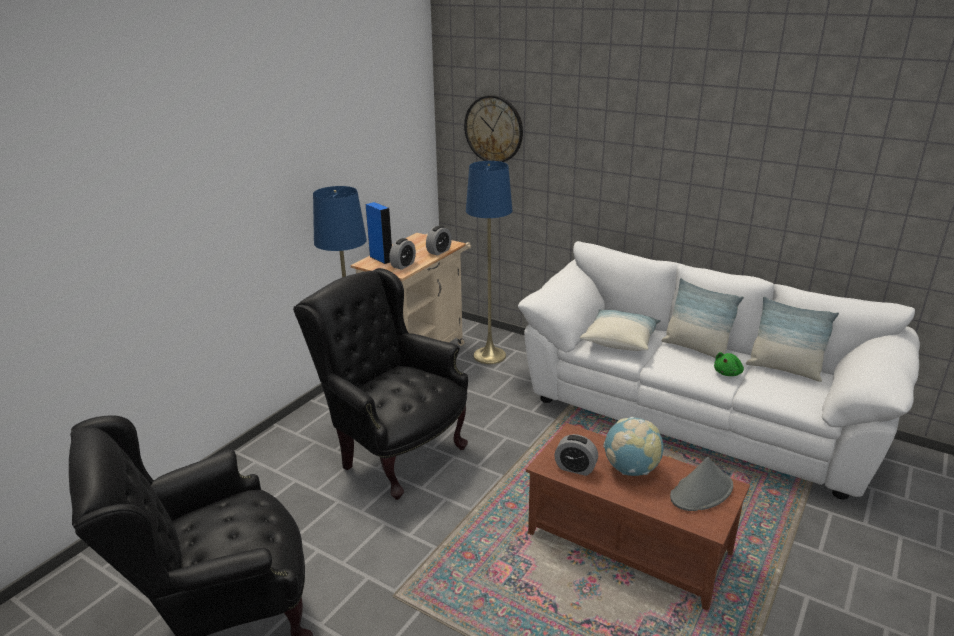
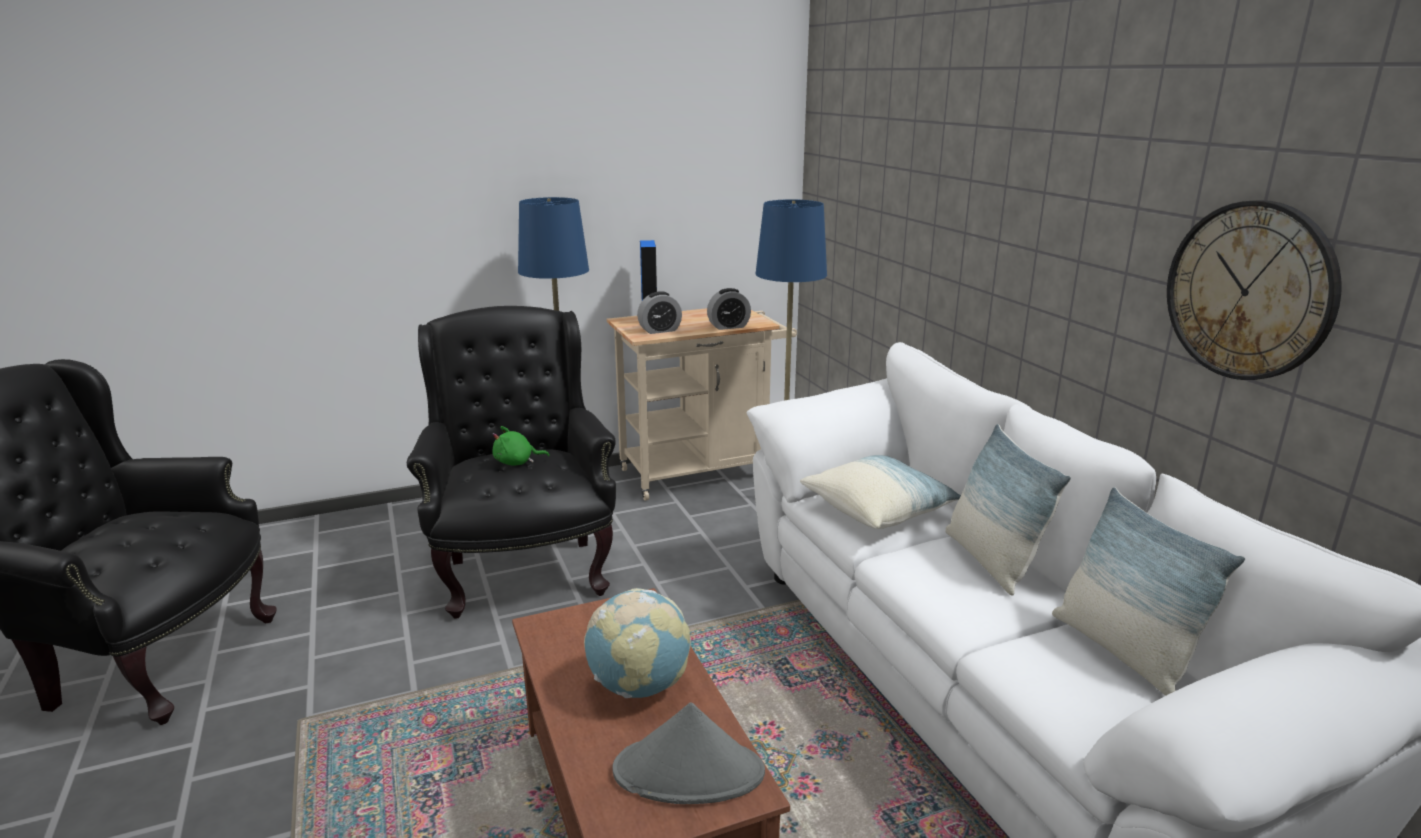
camera: 35 degrees right, 5 degrees down
wall clock [464,95,523,162] -> wall clock moved to [1167,200,1341,380]
alarm clock [554,434,598,476] -> none
green plush toy [714,352,744,376] -> green plush toy moved to [492,426,550,466]

